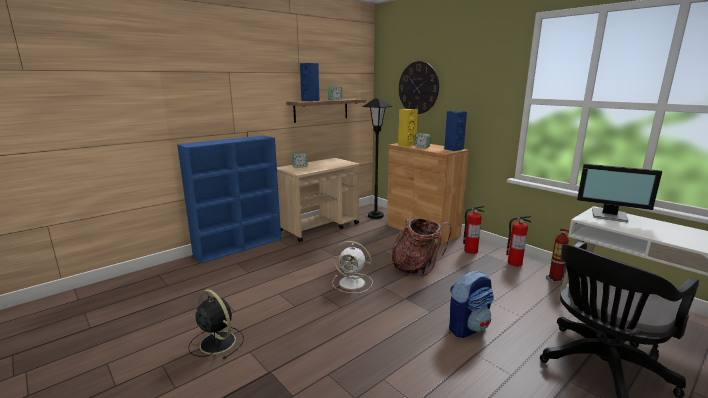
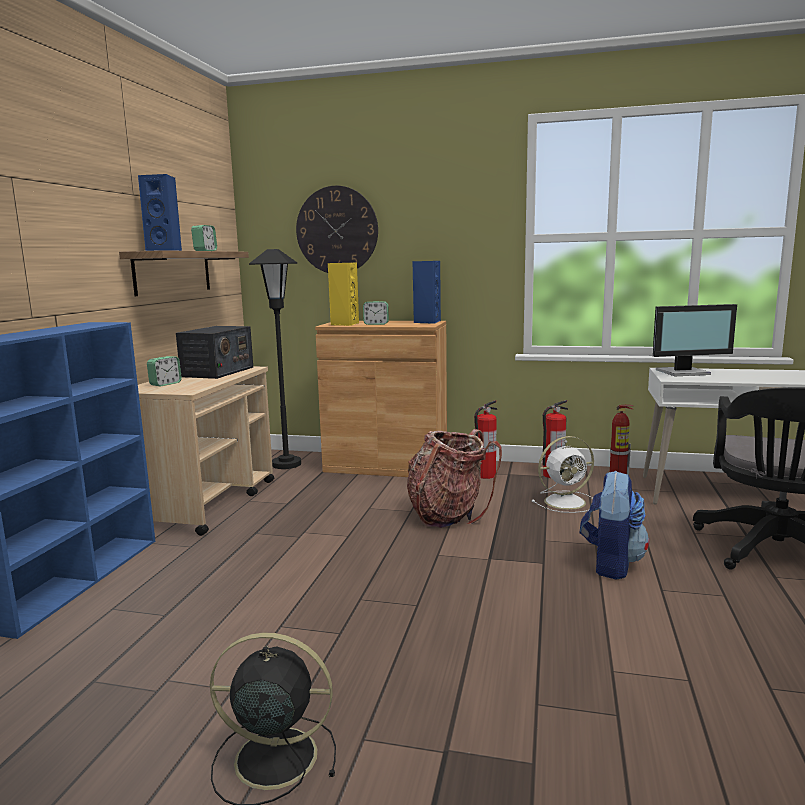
camera: 35 degrees left, 5 degrees down
white fan [333,241,373,293] -> white fan moved to [531,436,594,513]
none -> radio [176,326,253,379]

